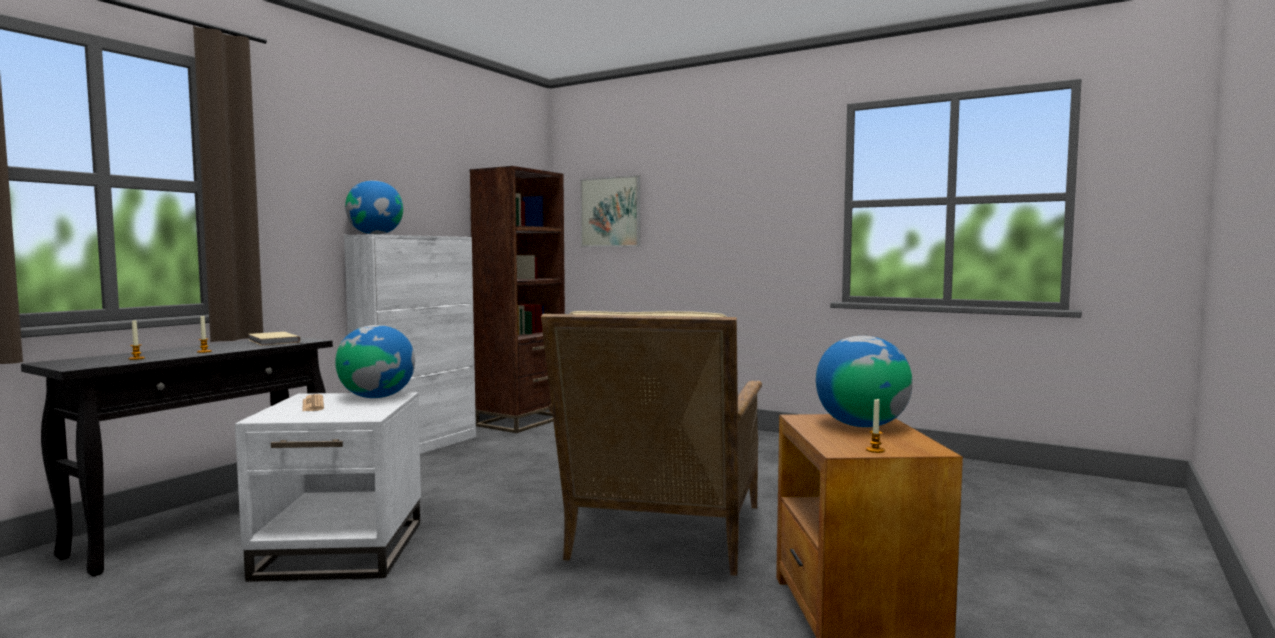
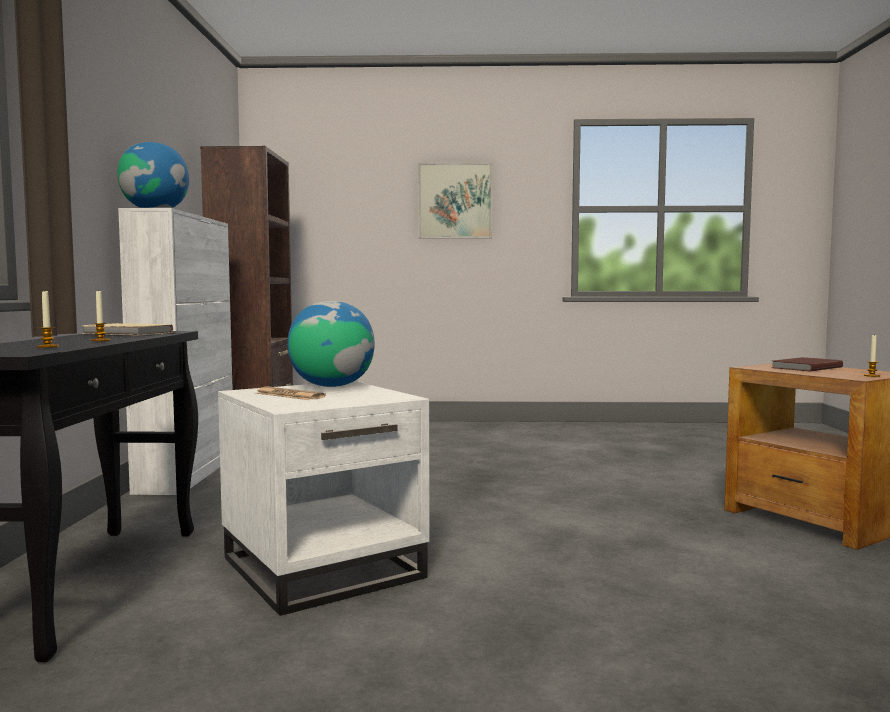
camera: 30 degrees left, 0 degrees up
beige armchair [541,311,762,576] -> none
picture [580,175,640,247] -> picture moved to [418,163,493,238]
globe [816,336,913,427] -> brown book [772,357,843,371]

